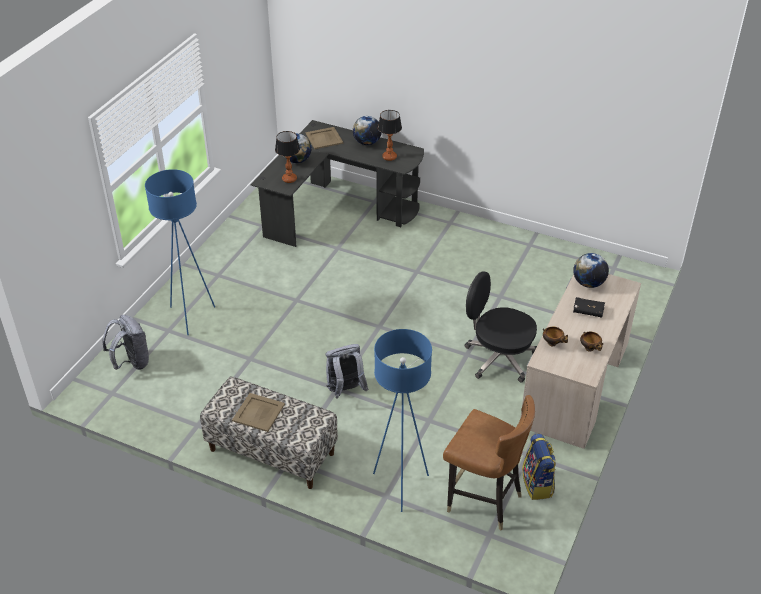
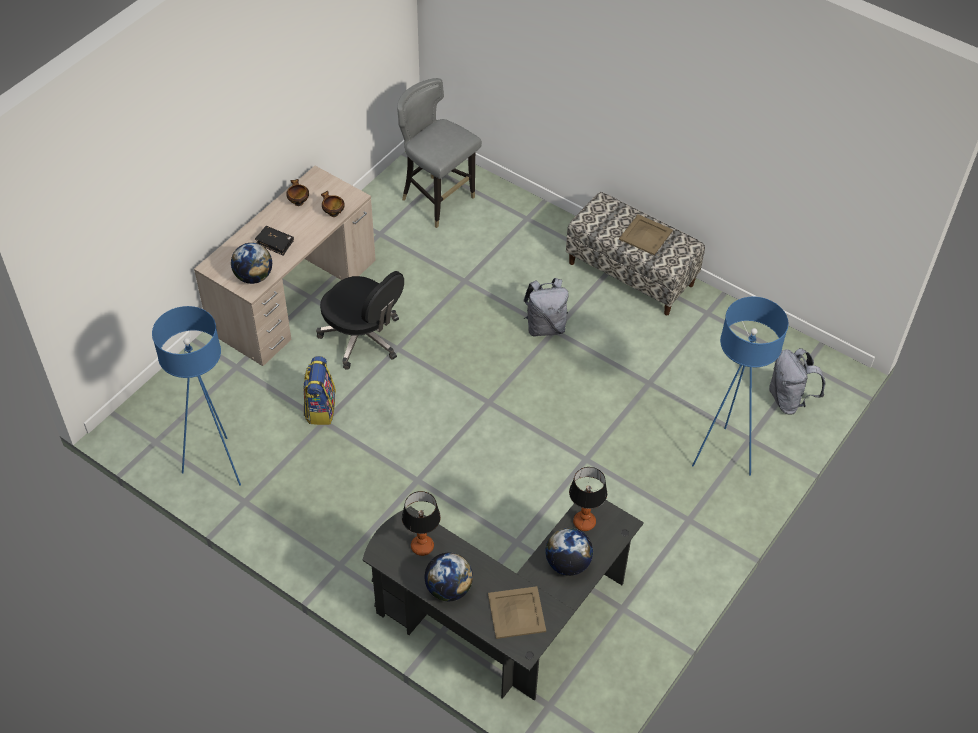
camera: 170 degrees left, 10 degrees up
blue floor lamp [373,329,432,512] -> blue floor lamp moved to [152,306,241,486]
brown chair [443,395,535,530] -> grey chair [397,78,482,228]
backpack [522,434,556,500] -> backpack moved to [303,356,336,425]

